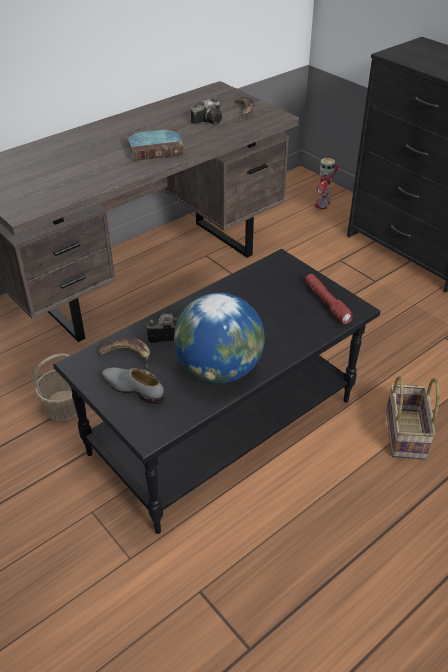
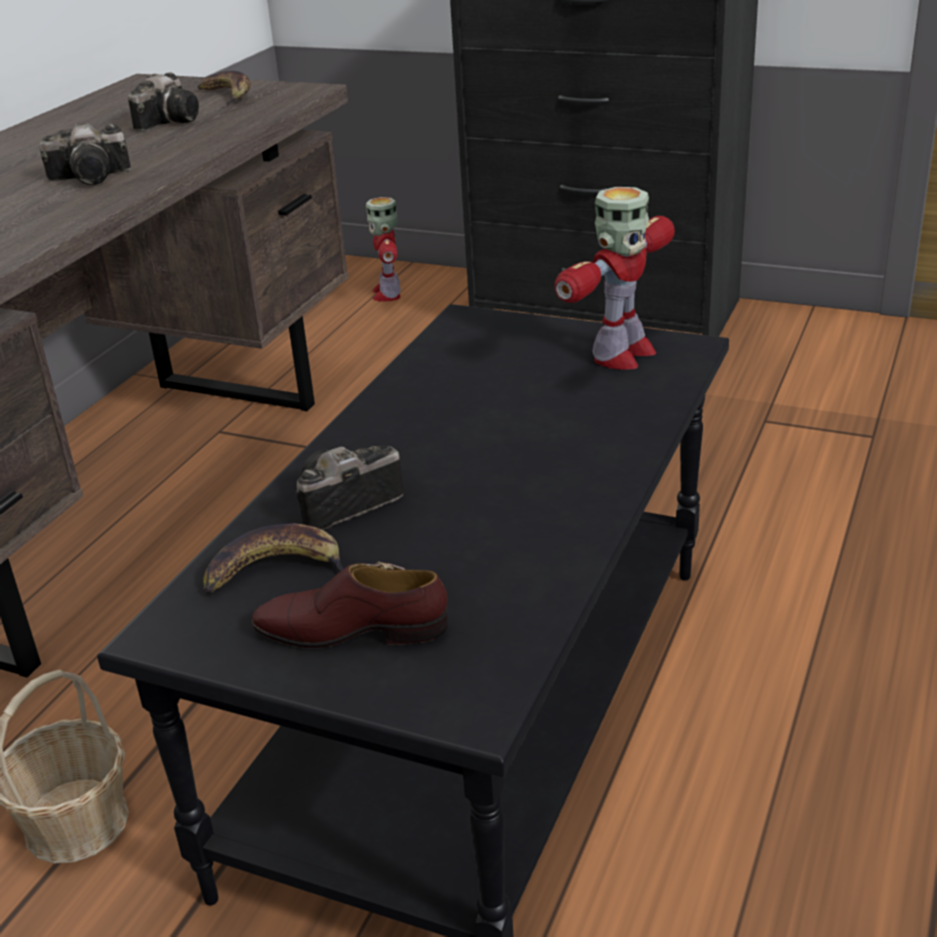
camera: 25 degrees left, 10 degrees down
grey shoe [102,367,164,405] -> brown shoe [252,562,448,648]
book [127,128,184,161] -> camera [39,122,131,185]
globe [174,293,265,383] -> none
red flashlight [305,274,353,324] -> toy robot [554,187,675,370]
basket [386,376,440,459] -> none

